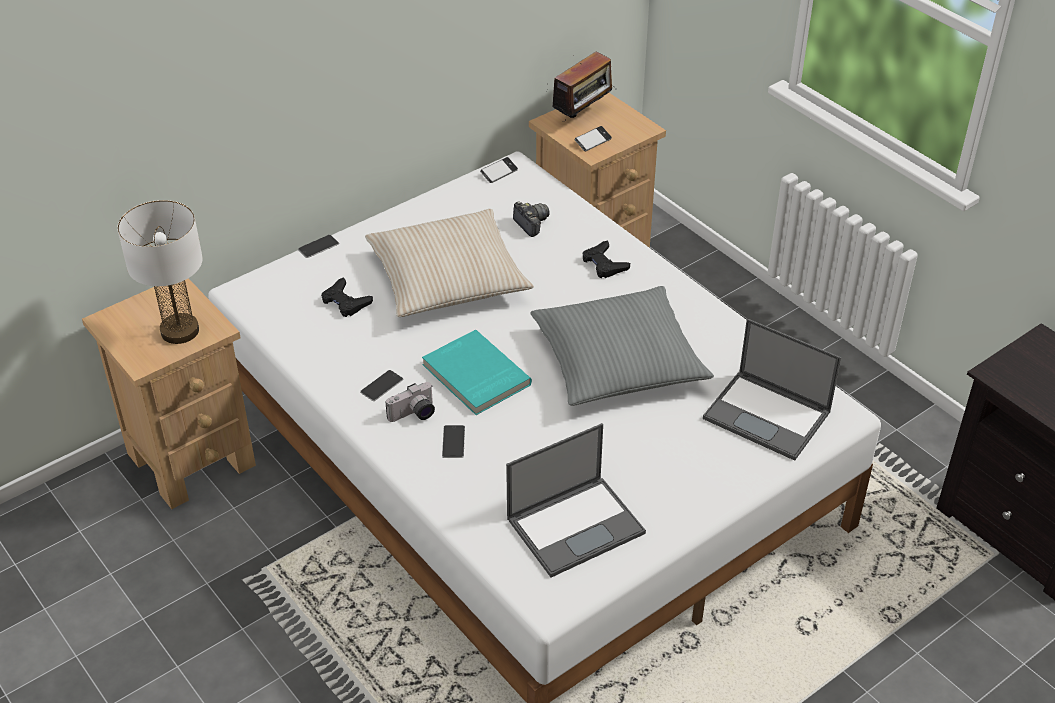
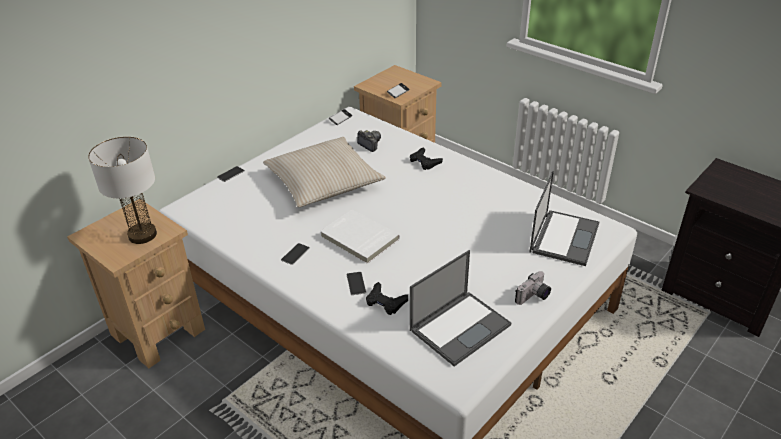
camera: 10 degrees left, 5 degrees down
black game controller [321,277,373,317] -> black game controller moved to [366,282,408,315]
camera [386,382,435,422] -> camera moved to [515,271,551,305]
turquoise book [422,330,532,415] -> white book [320,210,400,264]
grey pillow [530,286,714,406] -> none
radio [553,52,617,122] -> none
laptop [703,318,841,461] -> laptop turned 90 degrees counterclockwise [530,171,599,266]

